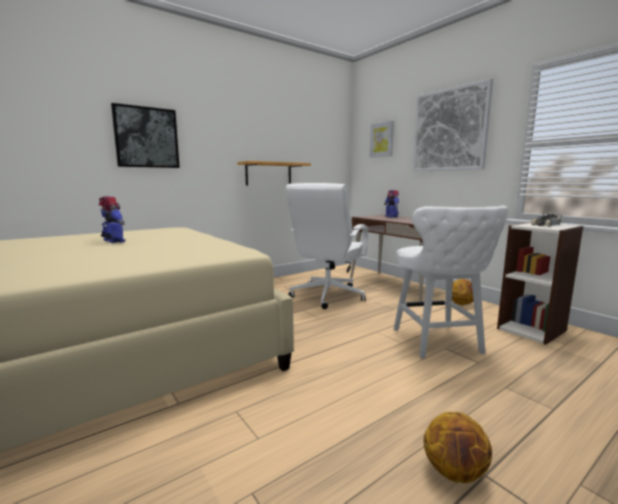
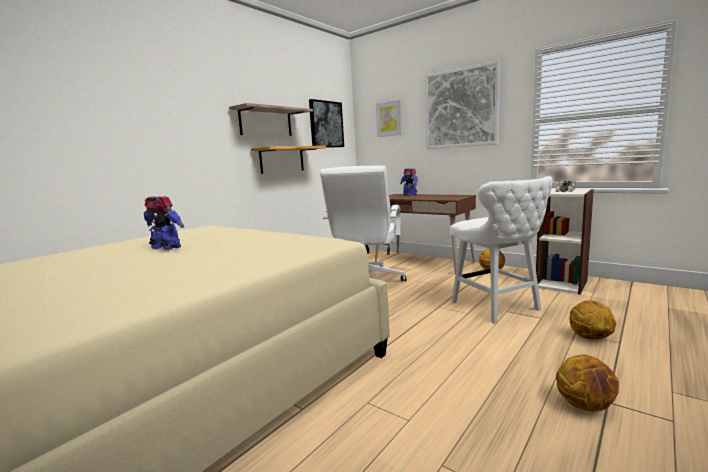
camera: 15 degrees left, 0 degrees up
picture [111,103,180,168] -> picture moved to [309,99,344,148]
none -> shelf [229,103,313,136]
none -> basketball [569,300,616,339]

